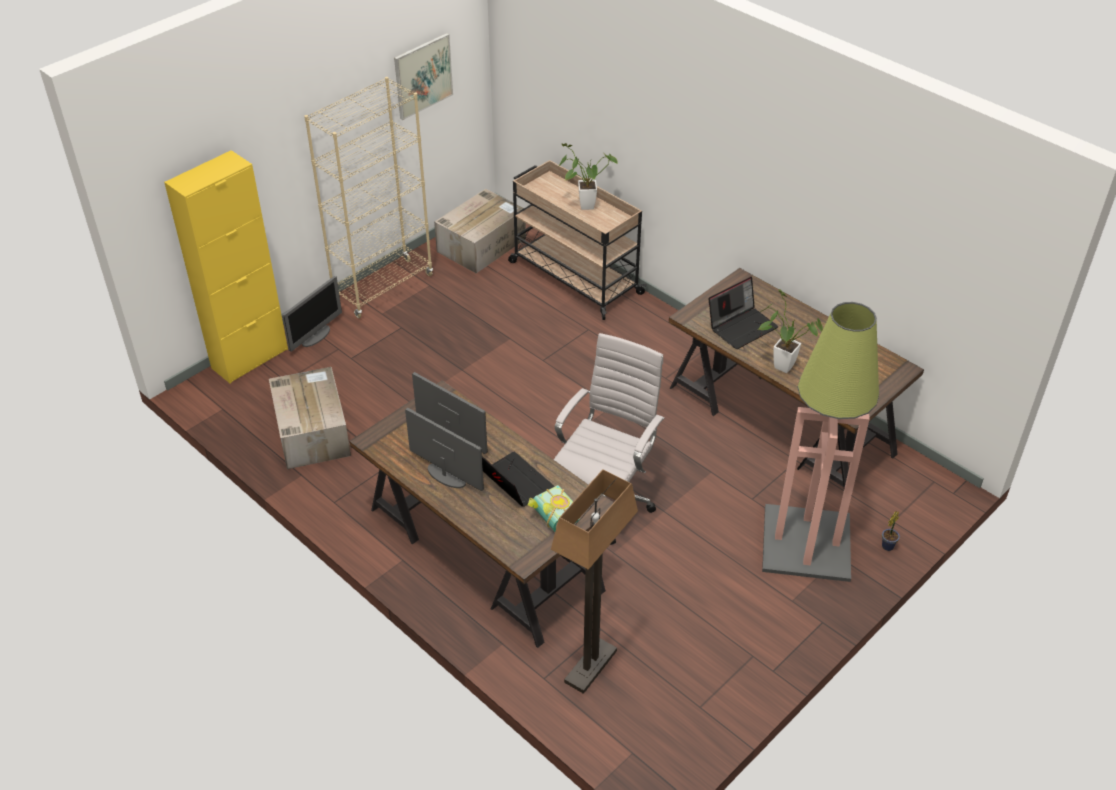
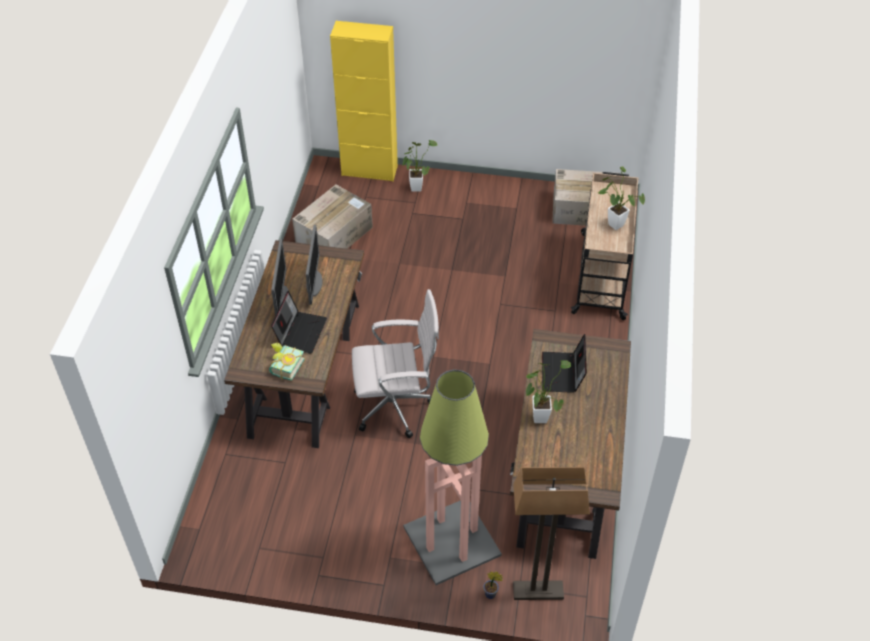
camera: 55 degrees right, 5 degrees up
monitor [282,276,342,352] -> potted plant [403,140,438,192]
beige bookcase [304,77,433,318] -> none
picture [394,33,453,120] -> none
floor lamp [551,469,638,694] -> floor lamp moved to [513,467,590,600]
laptop [709,277,778,349] -> laptop turned 75 degrees clockwise [542,334,587,393]

